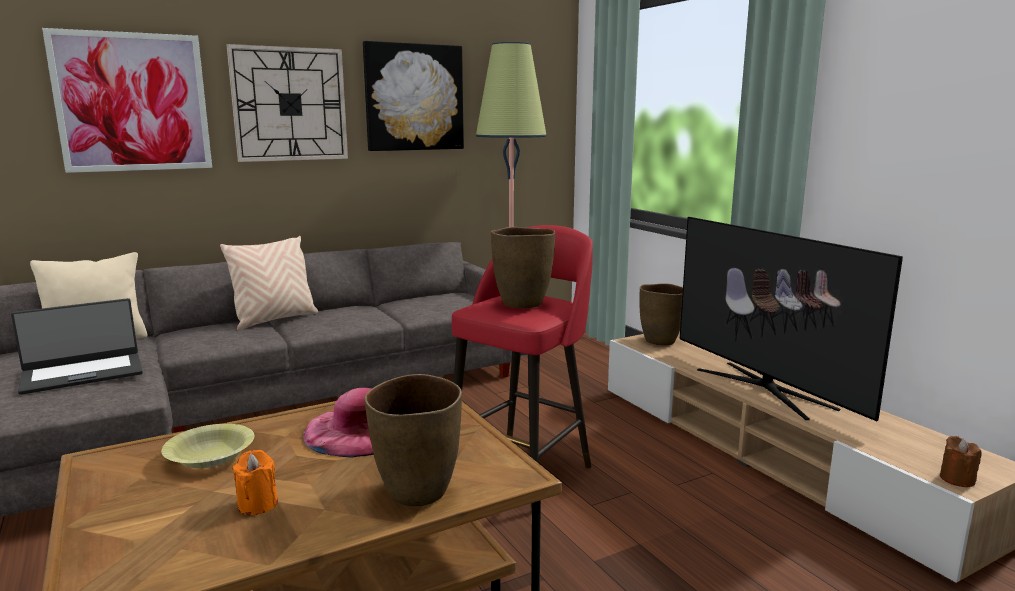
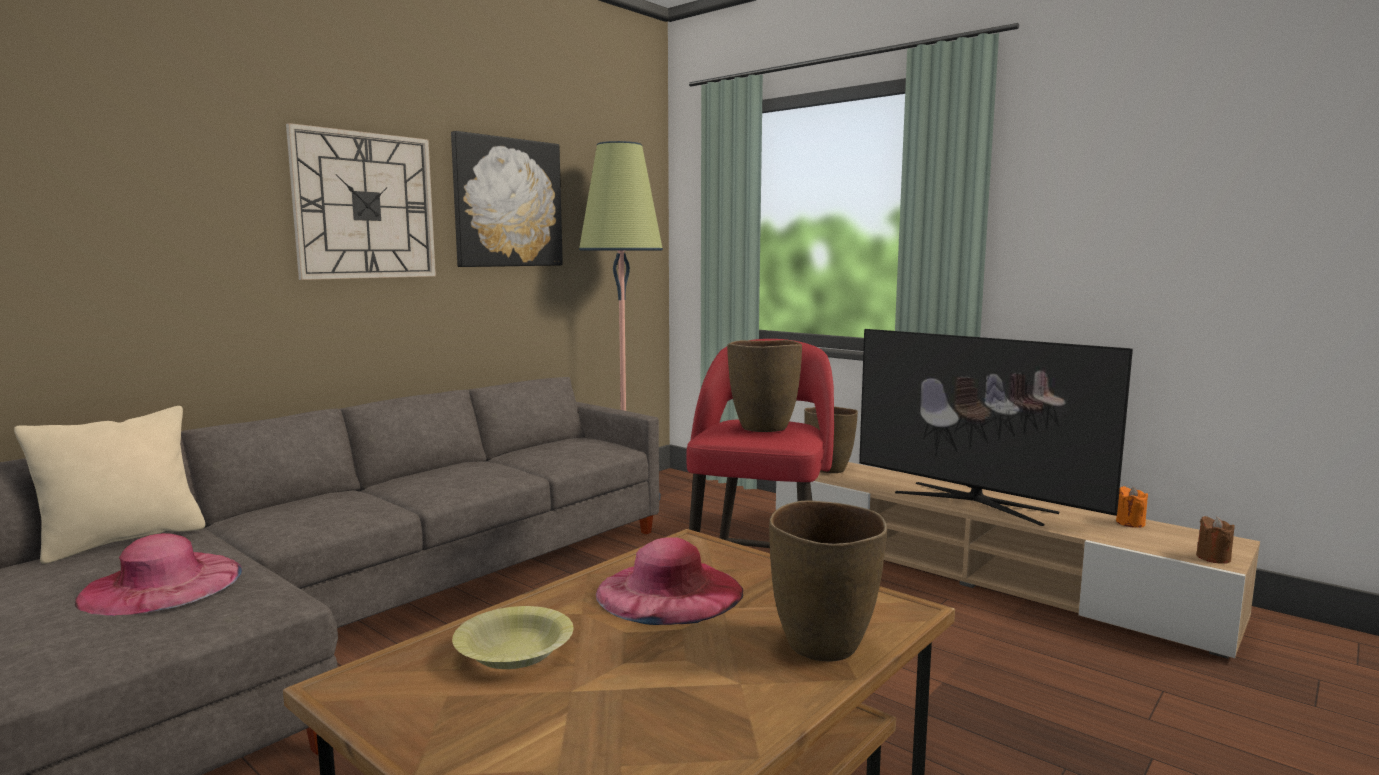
camera: 20 degrees left, 5 degrees down
laptop [11,298,143,395] -> pink hat [75,533,242,616]
picture [42,28,212,173] -> none
beige pillow [220,236,318,330] -> none
orange candle [232,450,278,515] -> orange candle moved to [1116,486,1148,528]

